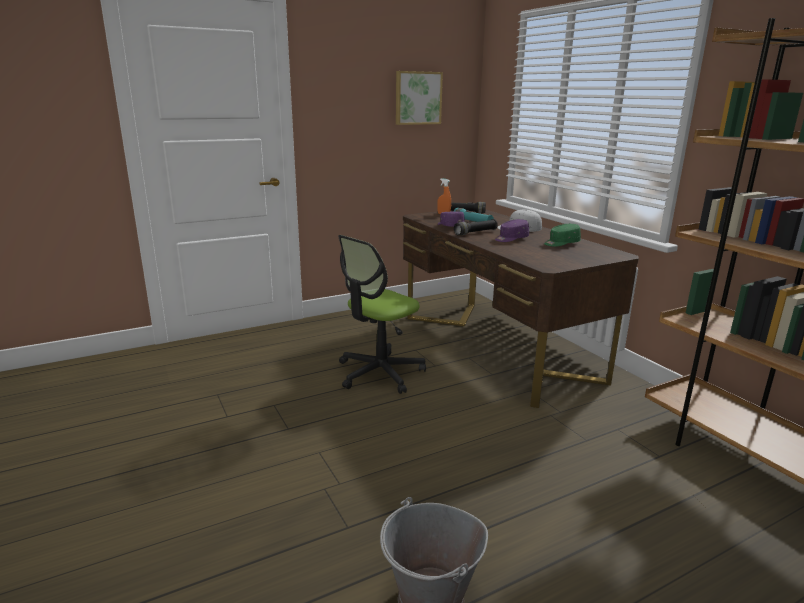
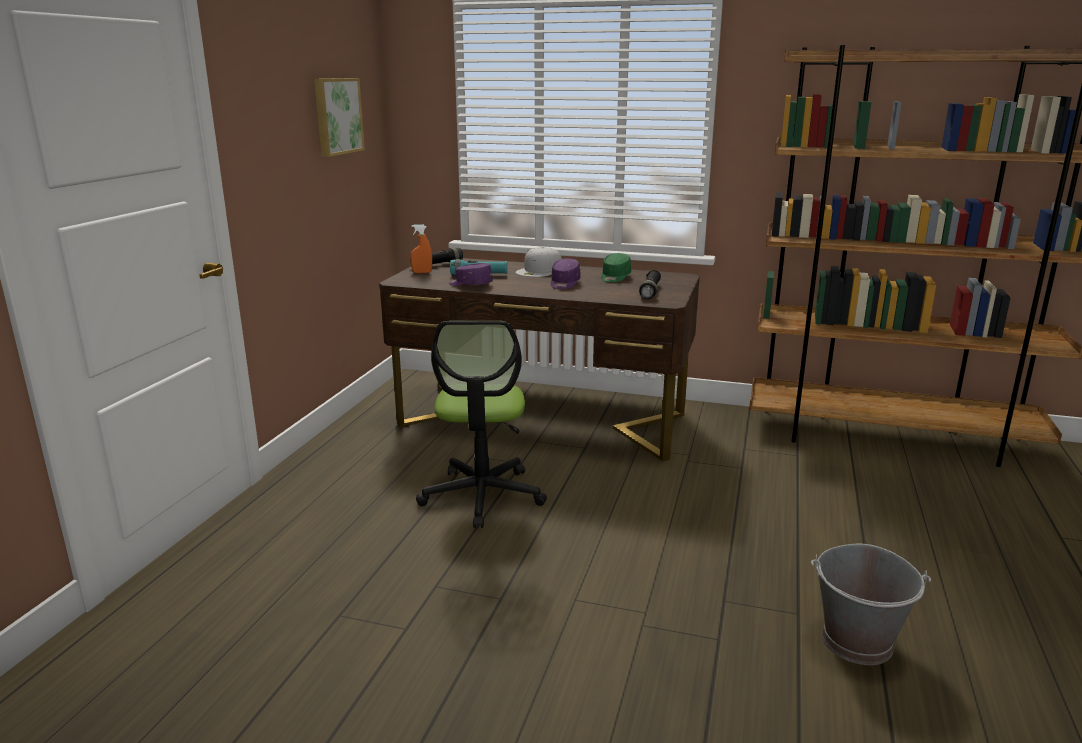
camera: 45 degrees left, 0 degrees up
black flashlight [454,219,498,235] -> black flashlight moved to [639,270,661,299]

